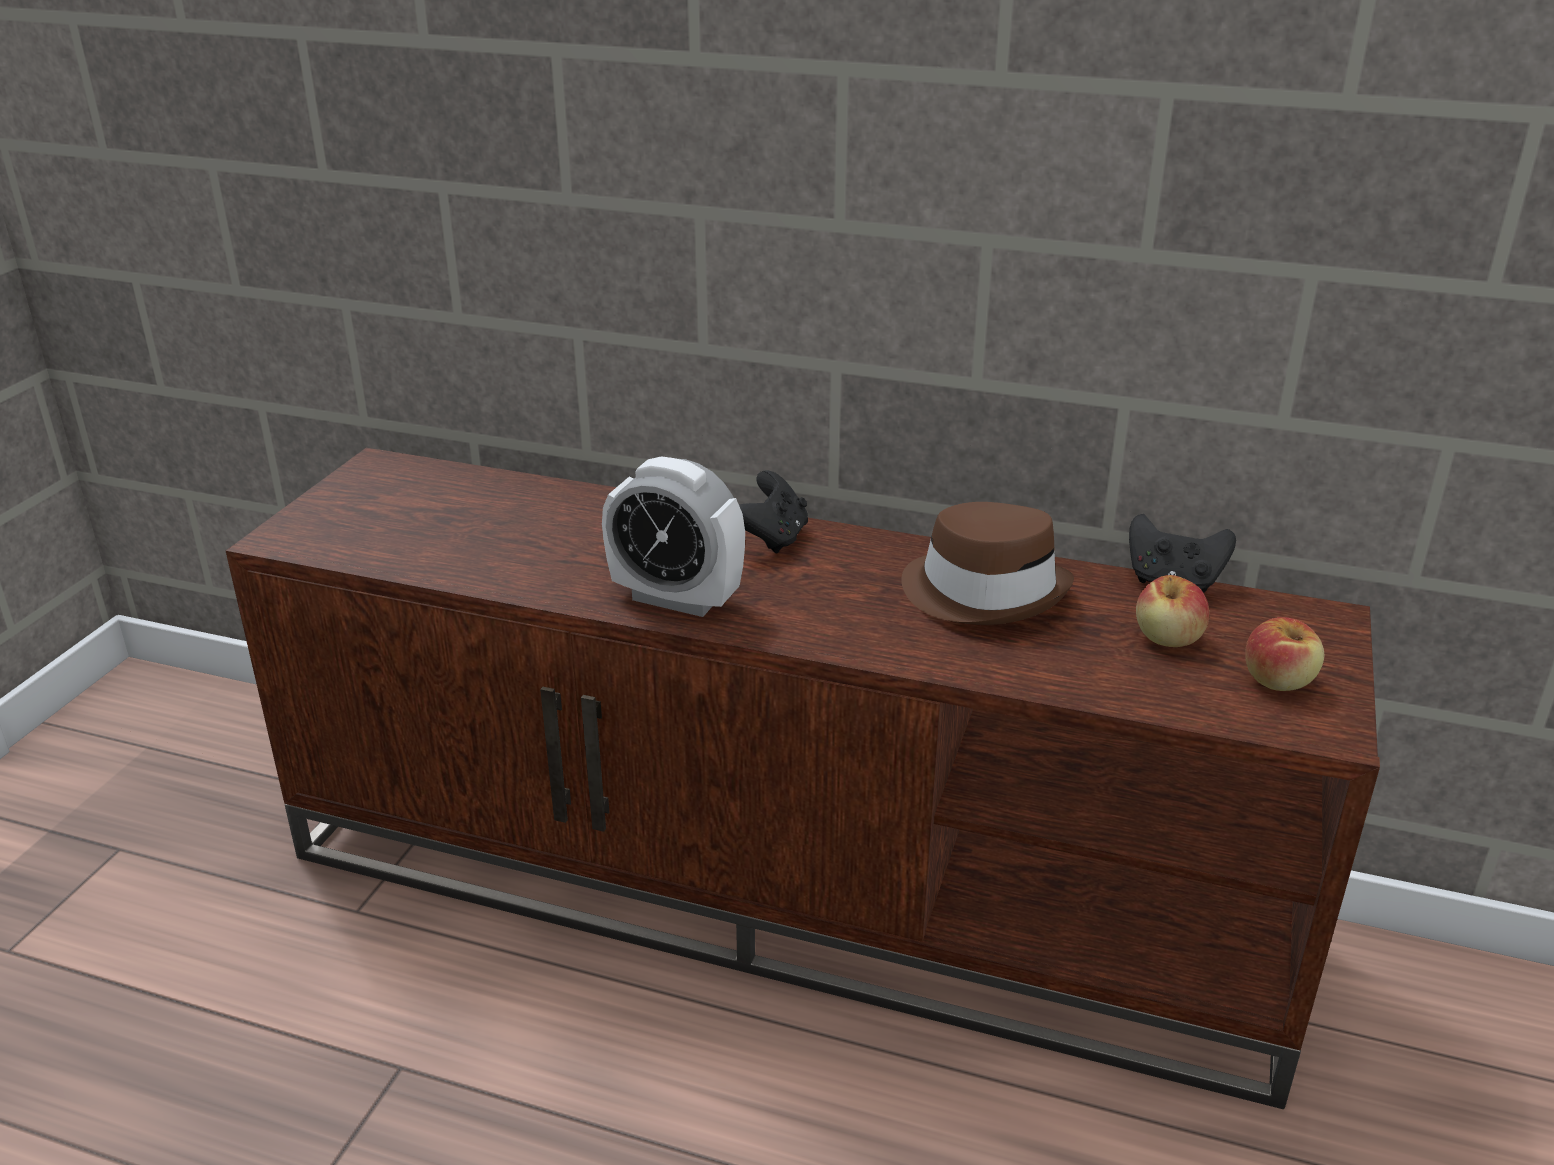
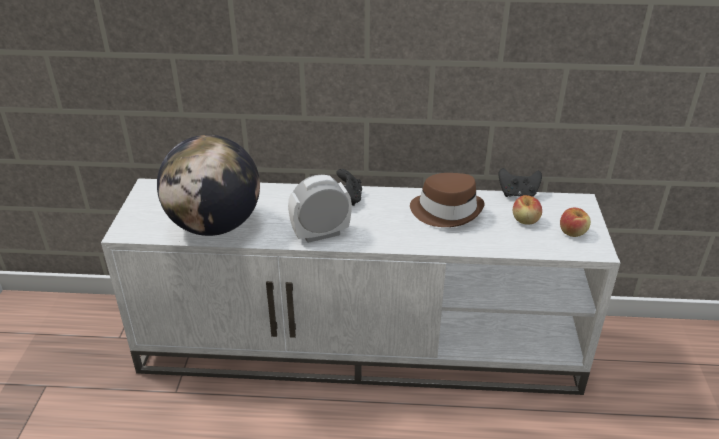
camera: 15 degrees left, 5 degrees up
brown tv stand [226,448,1380,1109] -> white tv stand [101,178,620,395]
alarm clock [602,456,745,617] -> alarm clock turned 150 degrees clockwise [288,175,352,243]
none -> globe [157,135,260,236]

